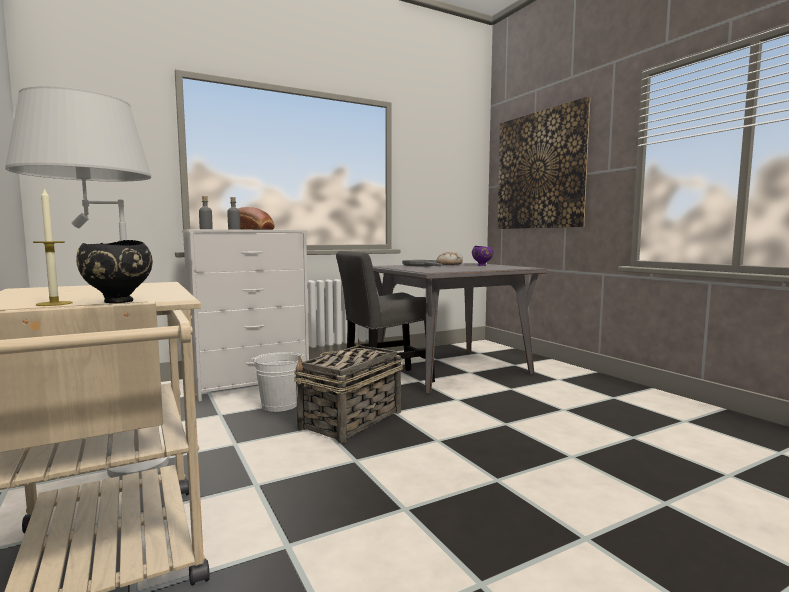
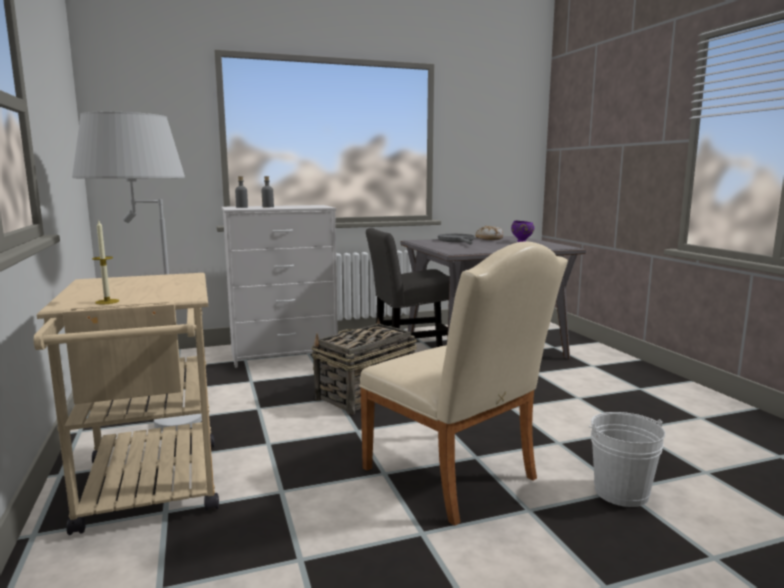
camera: 10 degrees right, 5 degrees up
black bowl [76,240,153,303] -> none
bread [238,207,275,230] -> none
white bucket [251,352,305,412] -> white bucket moved to [589,412,665,507]
picture [497,97,591,229] -> none
none -> beige chair [359,241,568,526]

